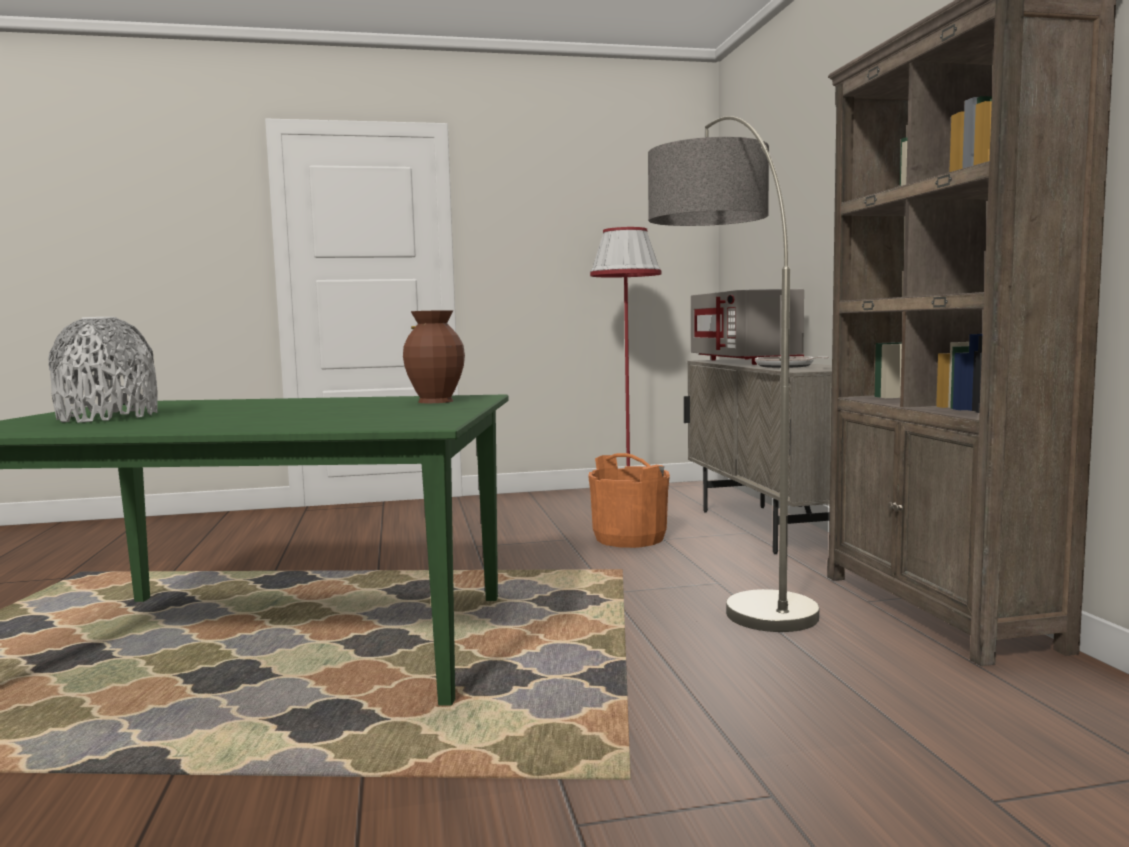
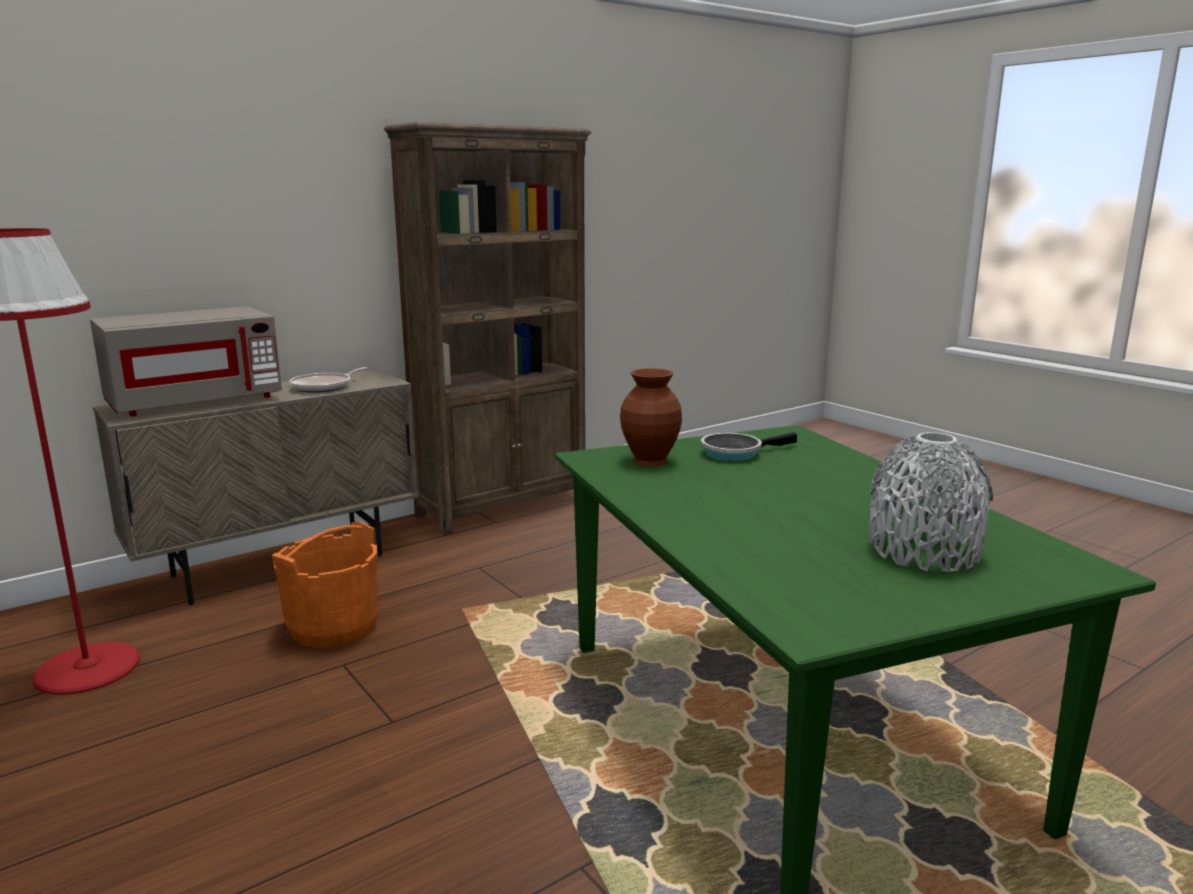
camera: 115 degrees left, 10 degrees up
floor lamp [648,116,819,632] -> none
none -> frying pan [701,432,797,462]

